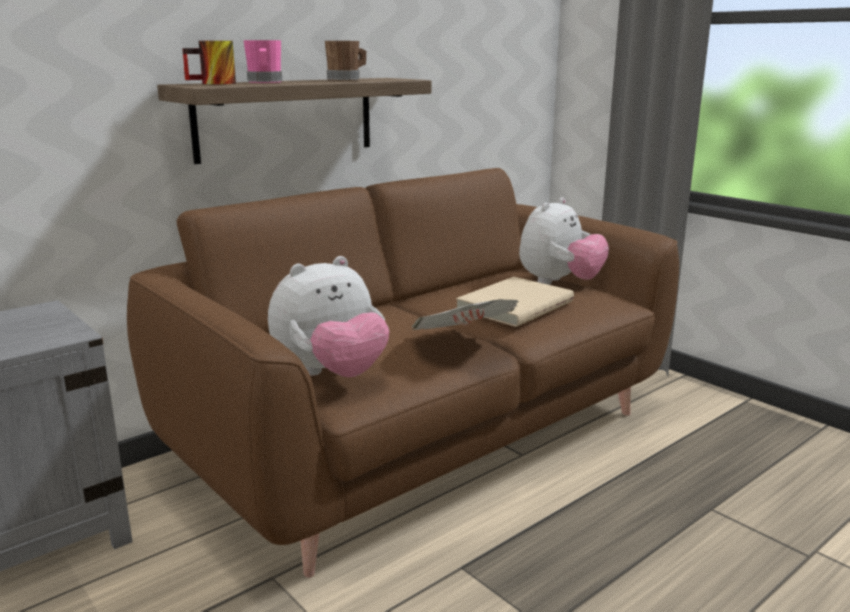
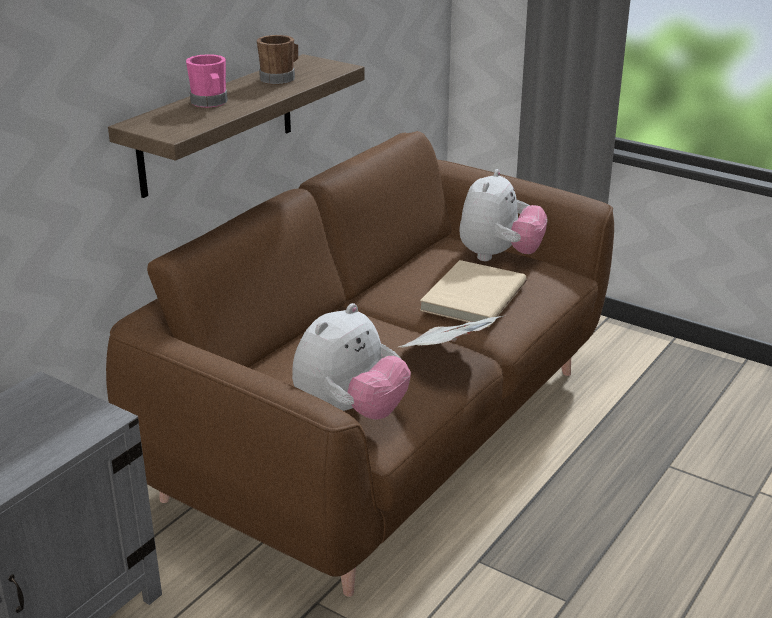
camera: 15 degrees left, 10 degrees up
mug [182,41,236,84] -> none

